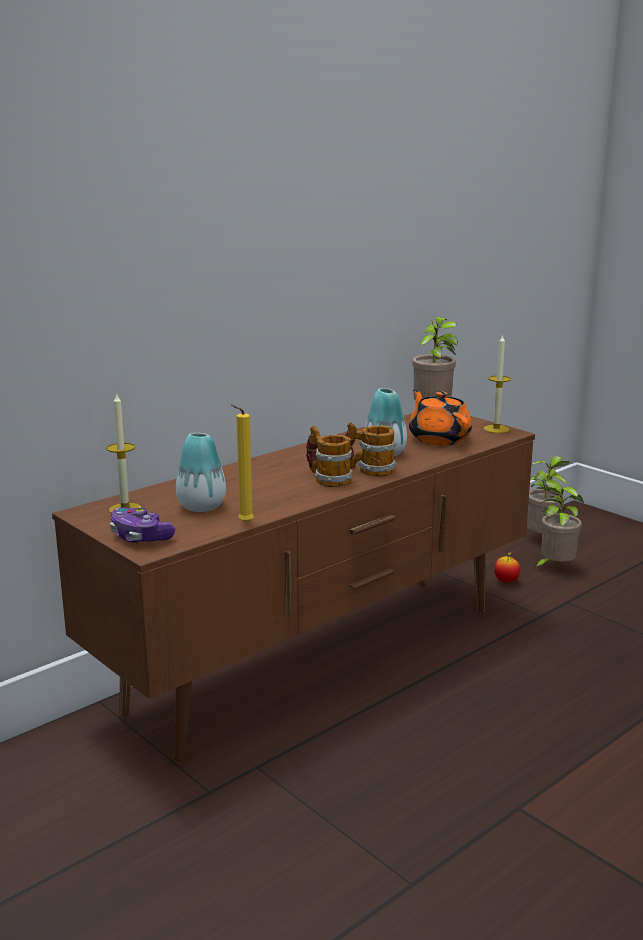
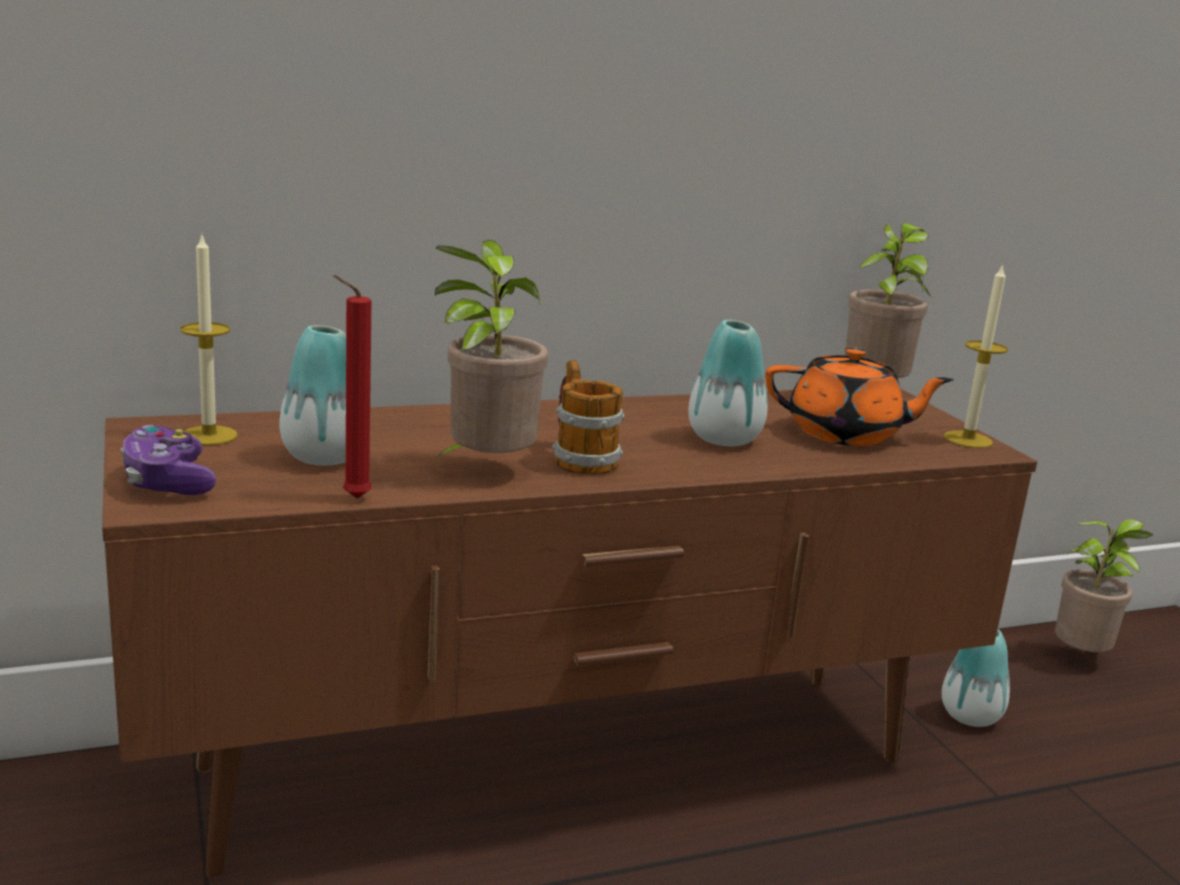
camera: 20 degrees right, 0 degrees up
yellow candle [231,405,254,523] -> red candle [333,275,372,499]
mug [345,422,397,476] -> none
orange teapot [409,390,472,445] -> orange teapot turned 105 degrees clockwise [765,347,954,446]
apple [494,551,521,583] -> vase [942,629,1010,727]
potted plant [534,480,584,568] -> potted plant moved to [435,240,548,456]

